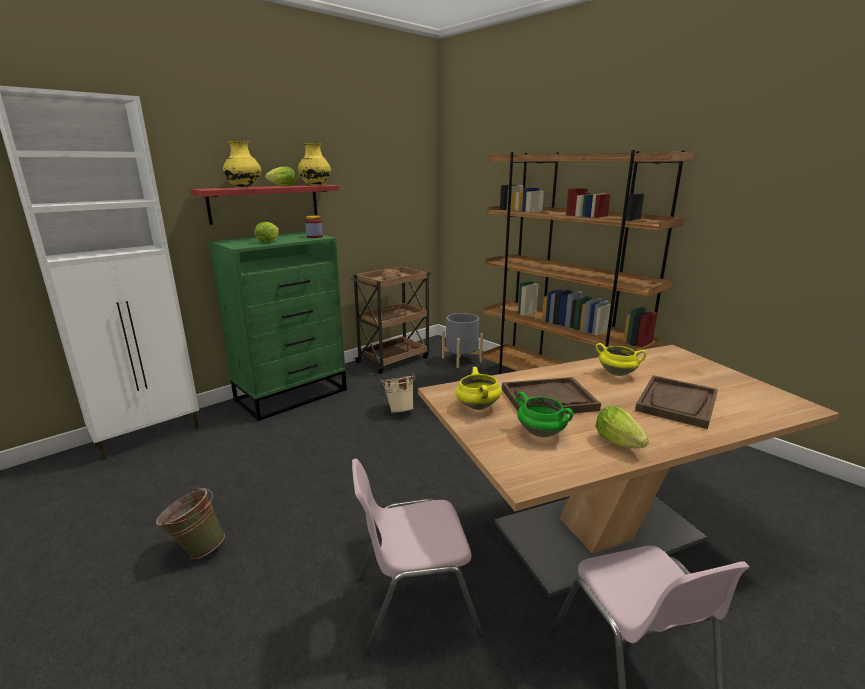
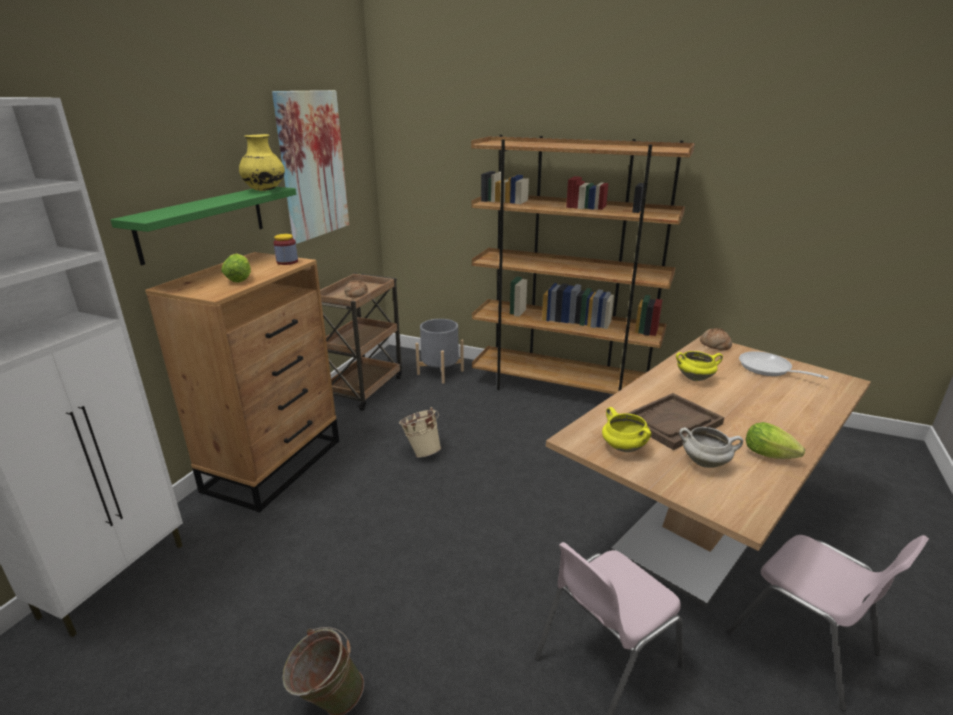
camera: 25 degrees left, 5 degrees up
red shelf [190,185,340,225] -> green shelf [110,187,296,265]
green dresser [208,232,347,421] -> brown dresser [145,252,339,513]
yellow vase [223,141,261,188] -> none
lettuce [265,167,296,186] -> none
green cooking pot [516,392,573,437] -> white cooking pot [679,427,743,468]
brown tray [635,375,718,429] -> none
none -> picture [272,90,349,244]
none -> bread [700,328,732,351]
none -> frying pan [739,351,829,379]

